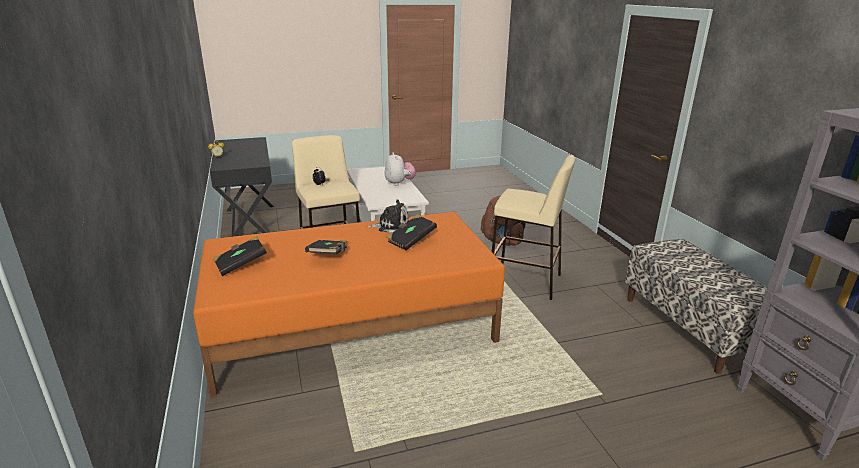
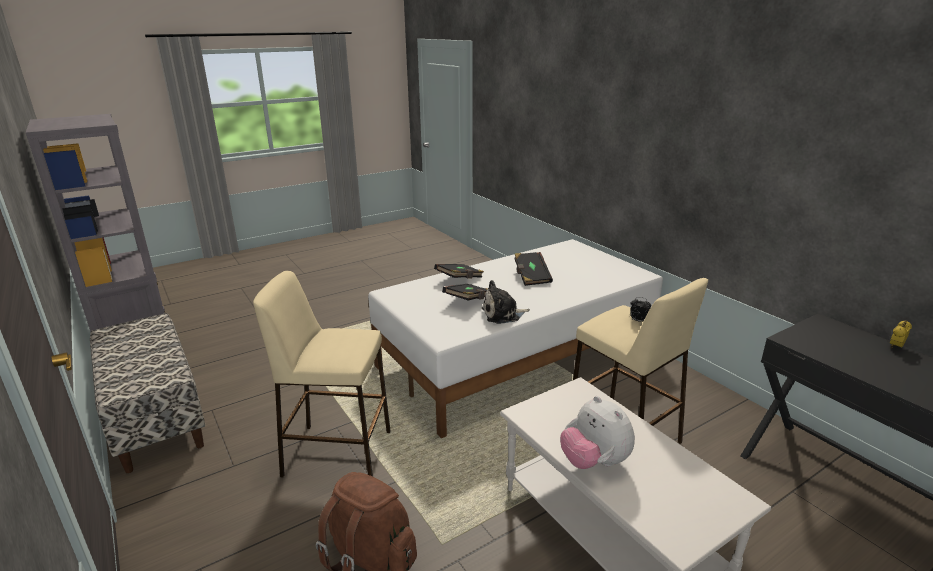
camera: 165 degrees right, 0 degrees up
orange bed [193,212,505,398] -> white bed [368,239,663,438]
black book [213,236,267,276] -> black book moved to [434,264,484,279]

